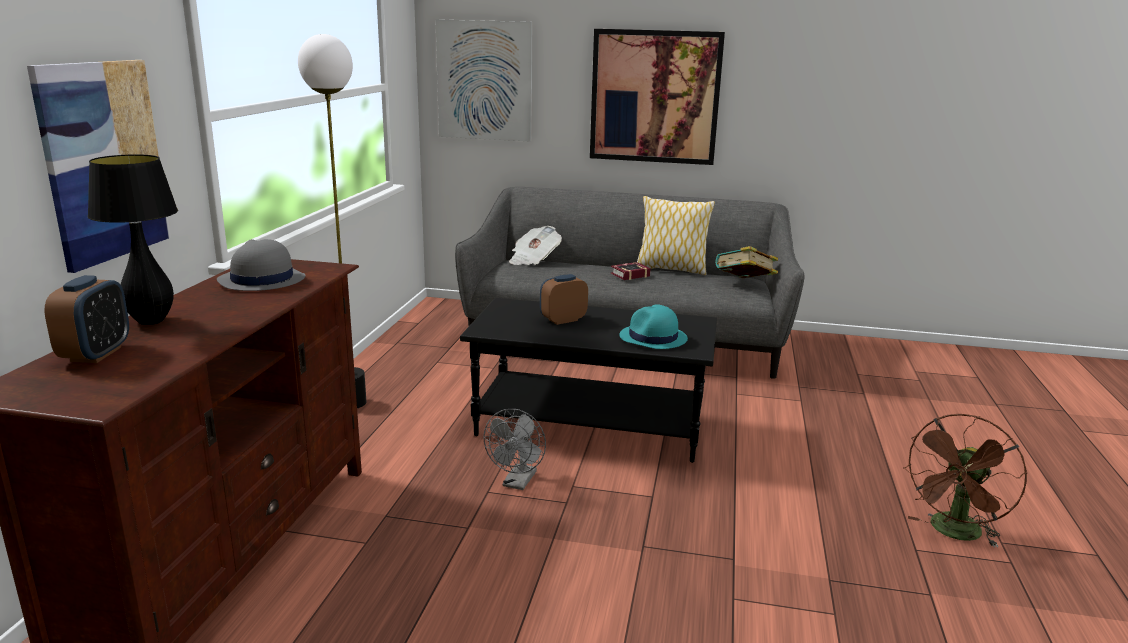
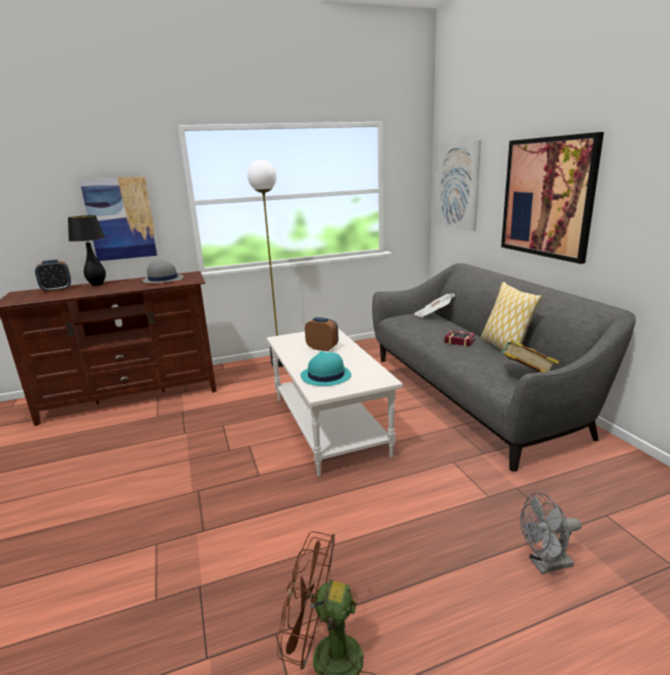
camera: 60 degrees right, 0 degrees up
black coffee table [460,298,717,463] -> white coffee table [267,328,403,477]
grey fan [483,409,546,490] -> grey fan moved to [520,492,582,574]

